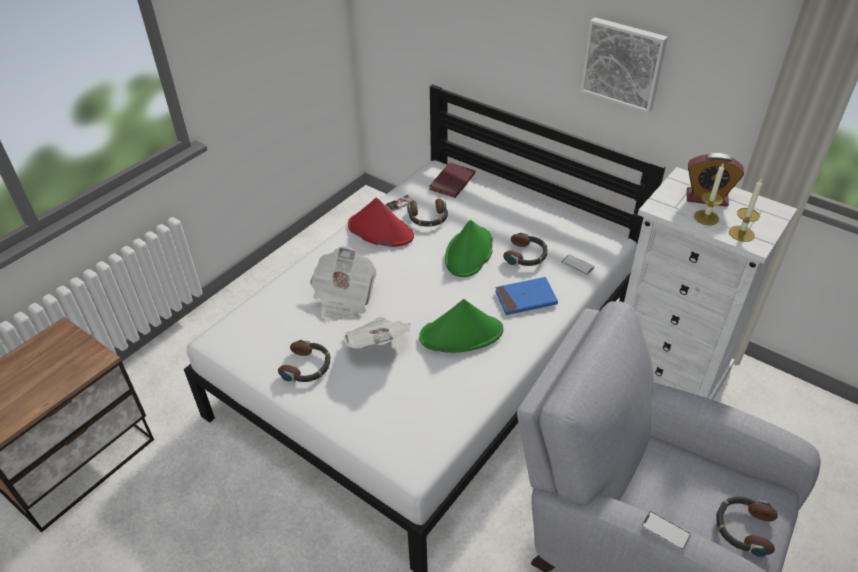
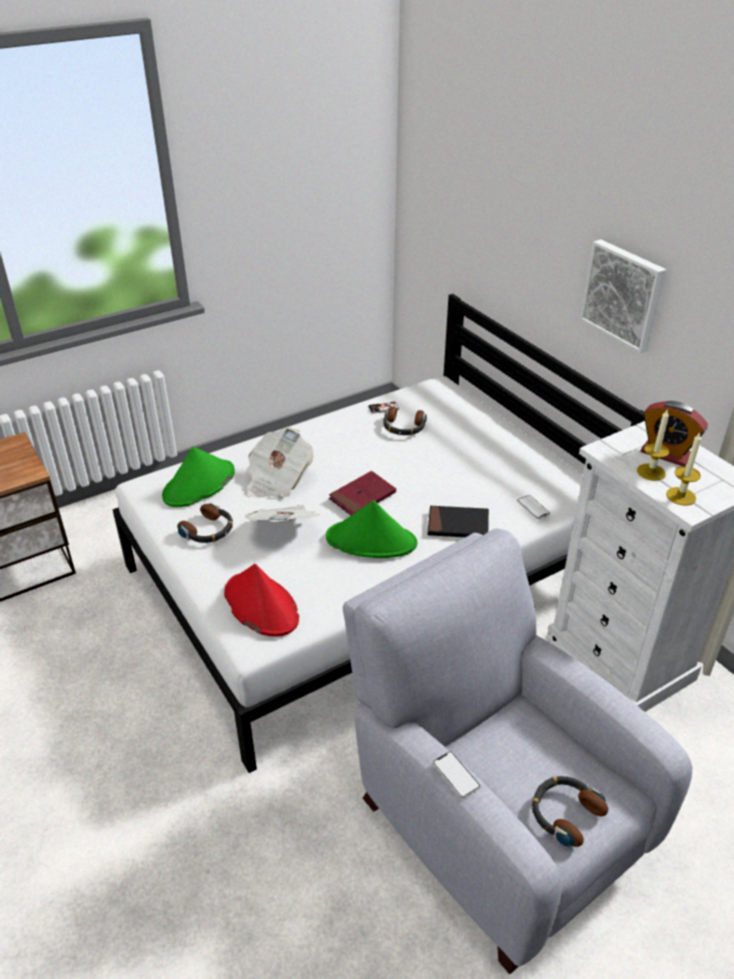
camera: 20 degrees right, 5 degrees down
red hat [348,198,414,247] -> red hat moved to [224,564,299,636]
red book [429,162,475,198] -> red book moved to [329,471,396,515]
green hat [445,220,493,277] -> green hat moved to [162,447,235,507]
blue book [495,277,558,315] -> black book [428,506,489,537]
headphones [503,232,547,266] -> none

